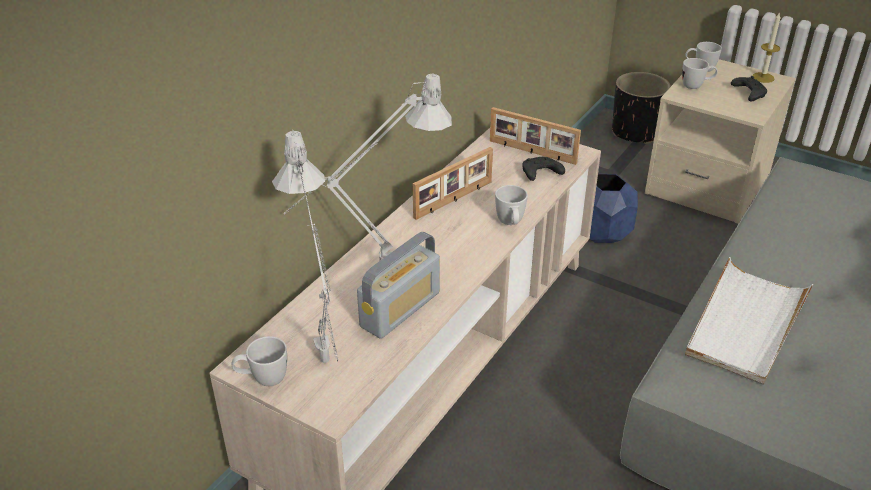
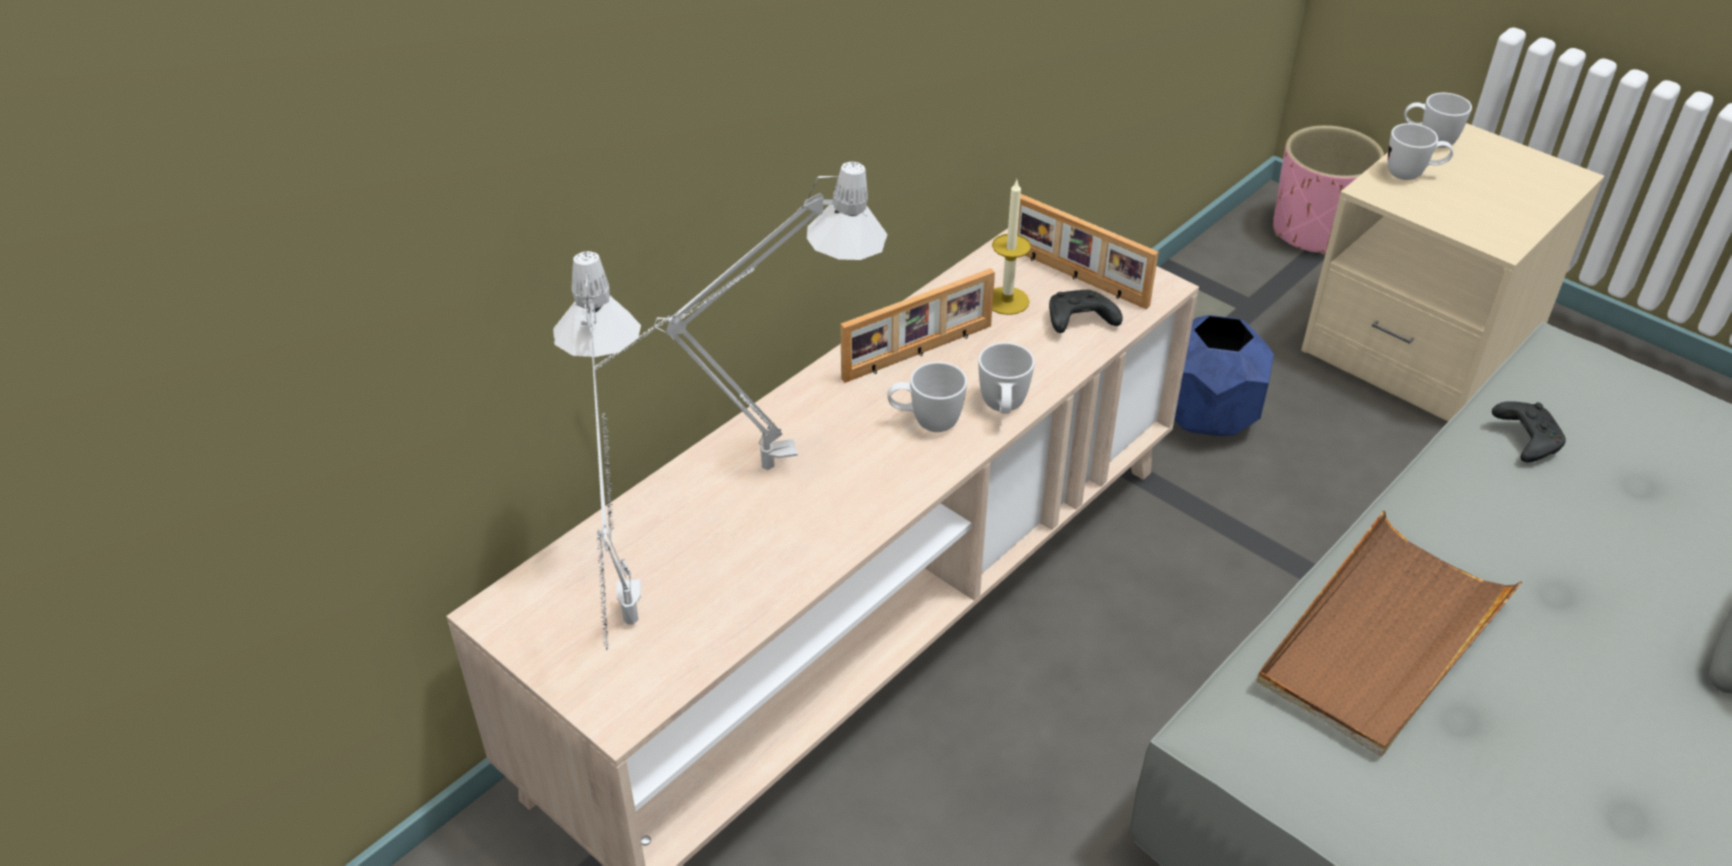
camera: 10 degrees right, 5 degrees up
white mug [231,336,287,386] -> white mug moved to [887,362,967,432]
radio [357,232,440,339] -> none
black planter [612,72,671,144] -> pink planter [1273,125,1384,255]
white tray [685,257,813,385] -> brown tray [1256,510,1522,757]
black game controller [731,76,767,102] -> black game controller moved to [1492,401,1566,462]
candle [752,13,781,83] -> candle moved to [992,180,1031,315]

